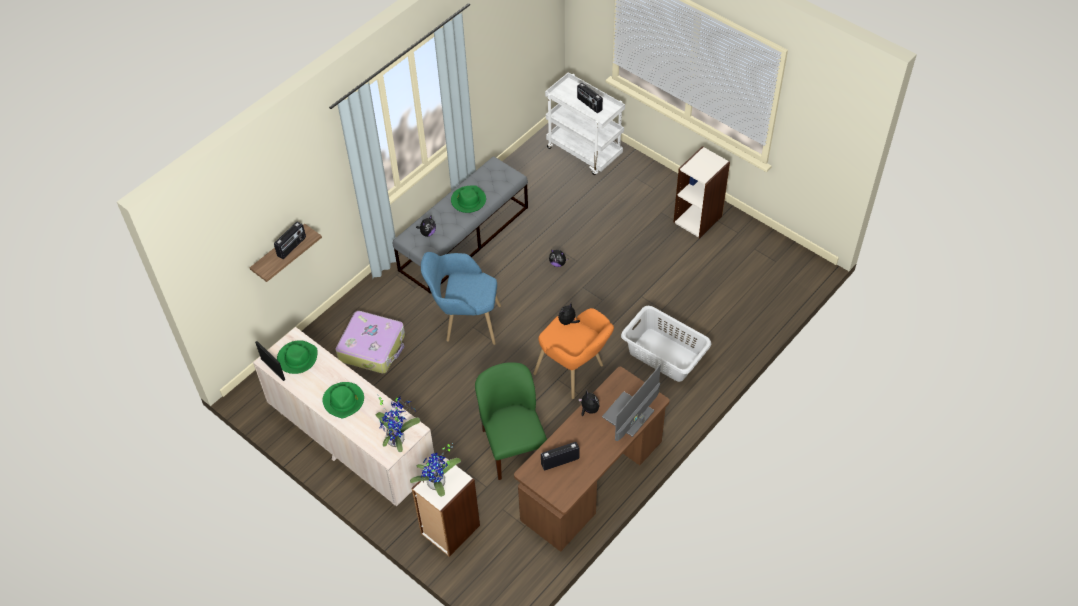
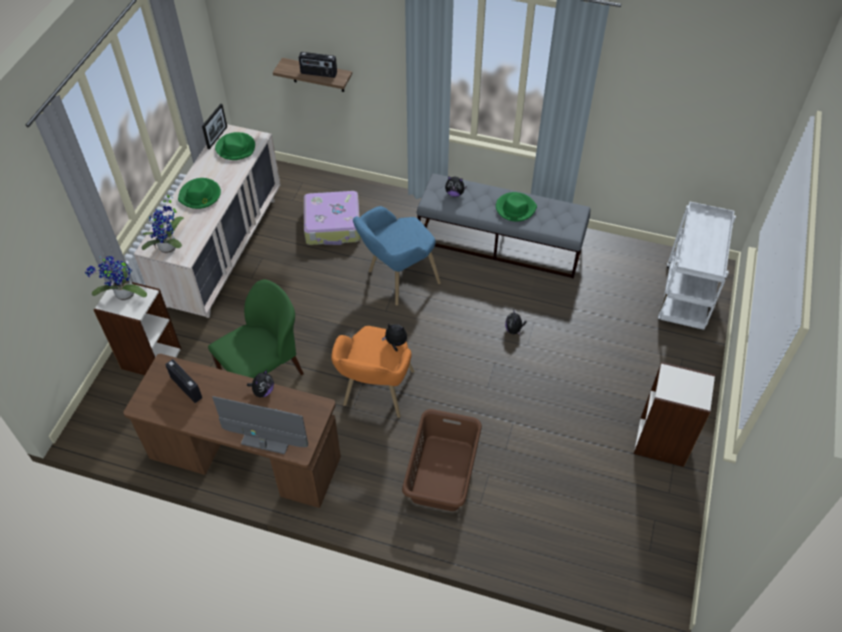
camera: 65 degrees right, 0 degrees up
blue armchair [421,252,501,345] -> blue armchair turned 105 degrees counterclockwise [353,206,441,306]
radio [577,83,603,113] -> none
grey laundry basket [621,306,711,382] -> brown laundry basket [402,409,482,511]

